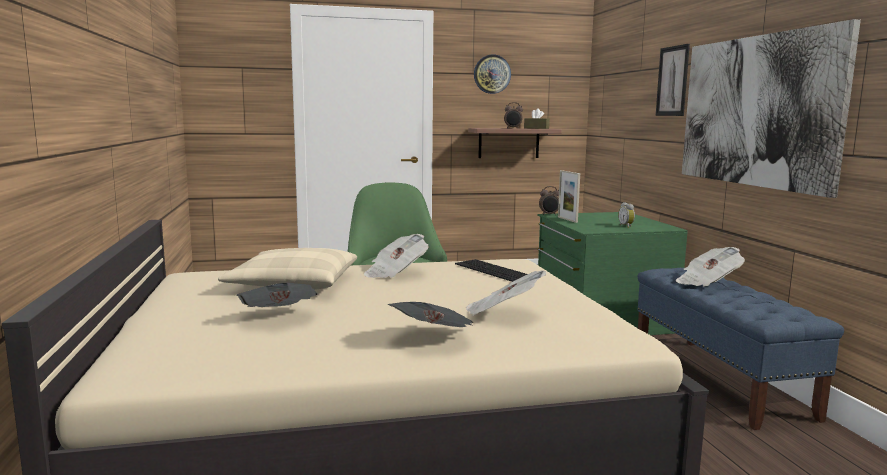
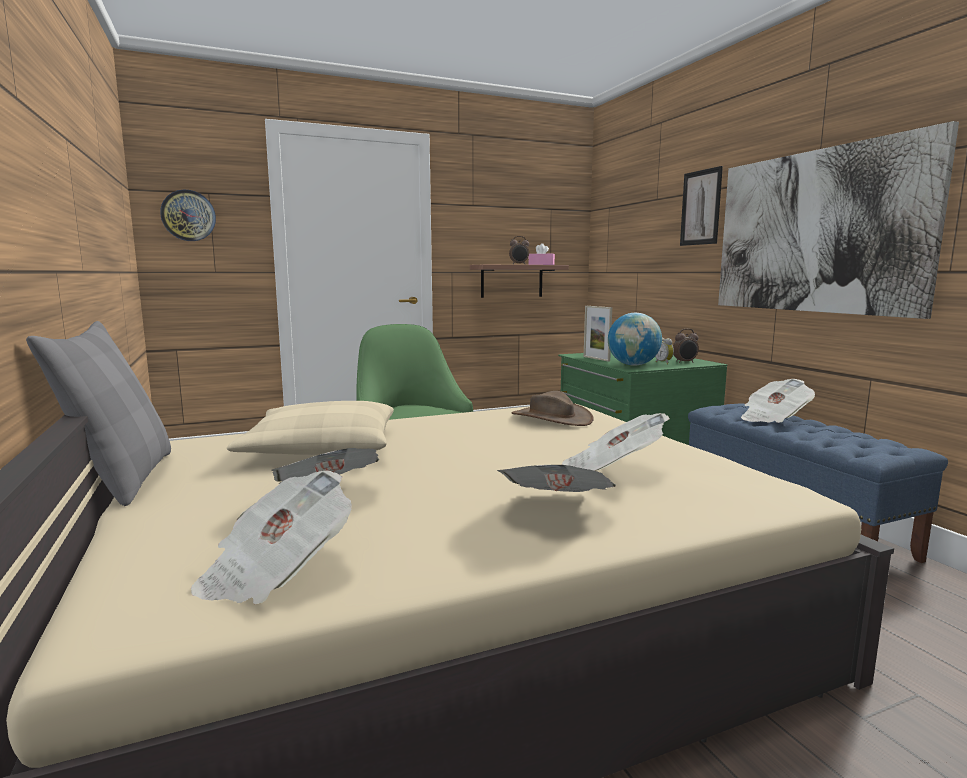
camera: 10 degrees left, 0 degrees up
newspaper [364,234,428,278] -> newspaper moved to [191,470,352,604]
keyboard [455,259,527,282] -> brown hat [511,391,594,426]
wall clock [474,54,511,94] -> wall clock moved to [160,190,216,241]
brown tissue box [524,108,550,129] -> pink tissue box [529,243,555,265]
alarm clock [539,186,559,215] -> alarm clock moved to [673,329,699,363]
none -> grey pillow [26,321,171,506]
none -> globe [608,313,662,366]

